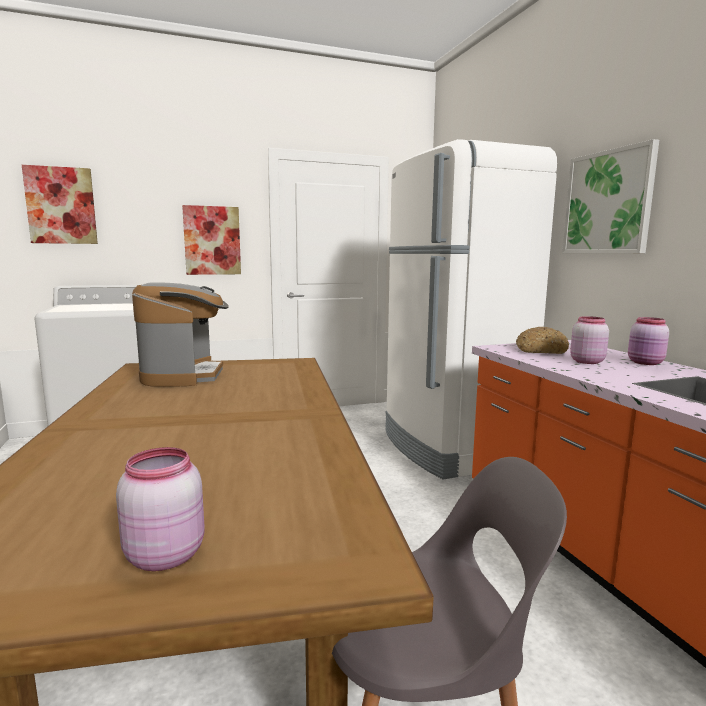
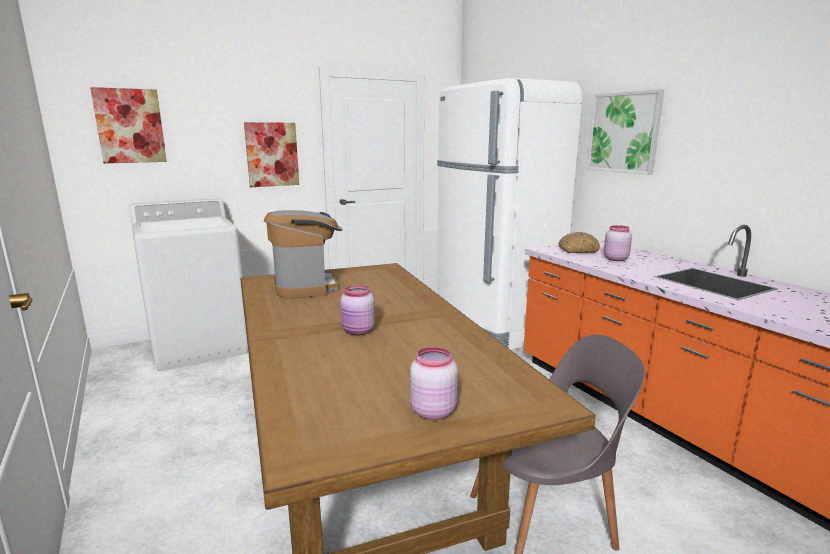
camera: 10 degrees left, 5 degrees up
pink jar [628,317,669,365] -> pink jar moved to [340,285,375,335]

